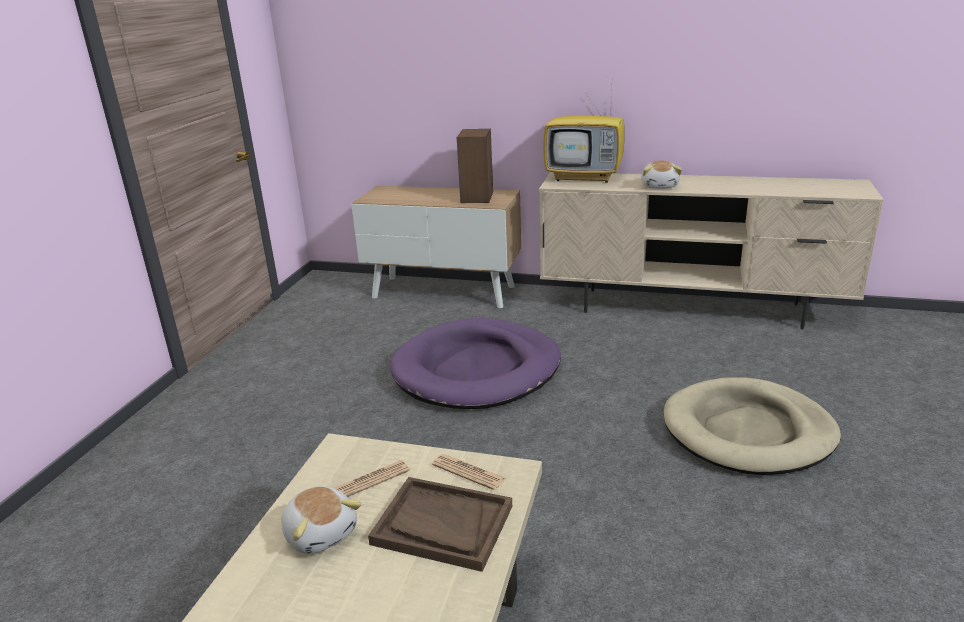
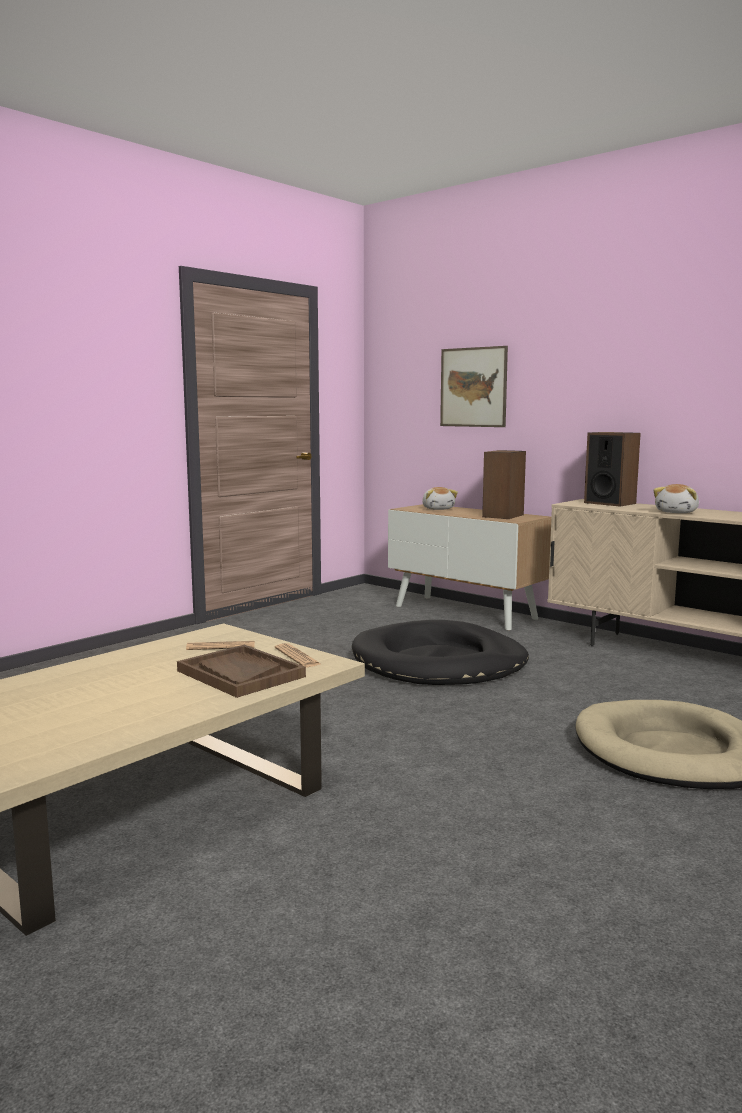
camera: 25 degrees right, 15 degrees down
plush toy [281,486,362,554] -> plush toy moved to [422,487,458,510]
purple dog bed [390,318,561,409] -> black dog bed [352,620,529,685]
television [543,86,624,183] -> speaker [584,432,641,507]
none -> picture [440,346,508,427]

